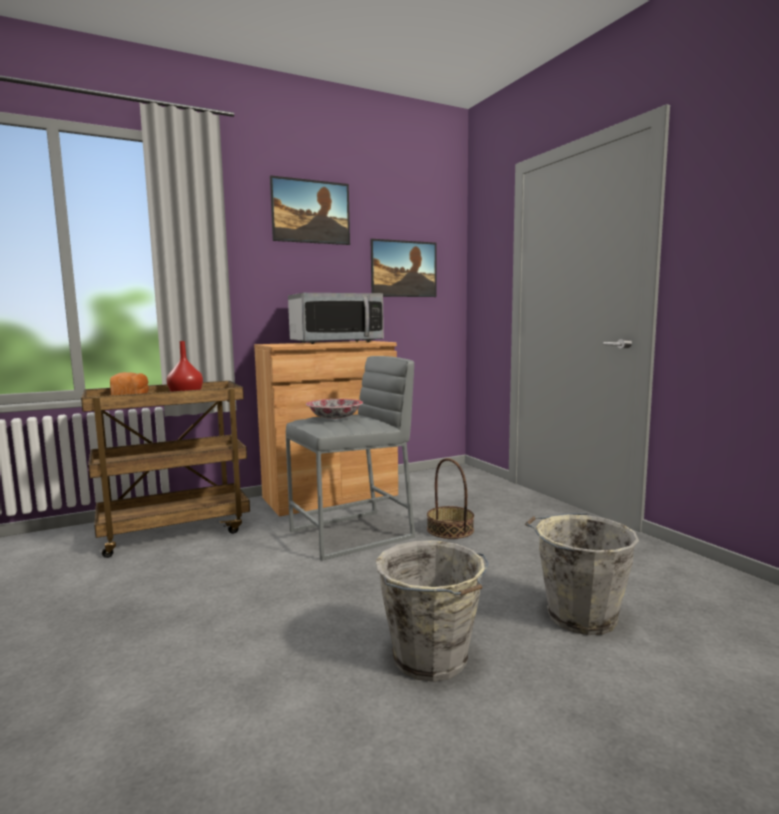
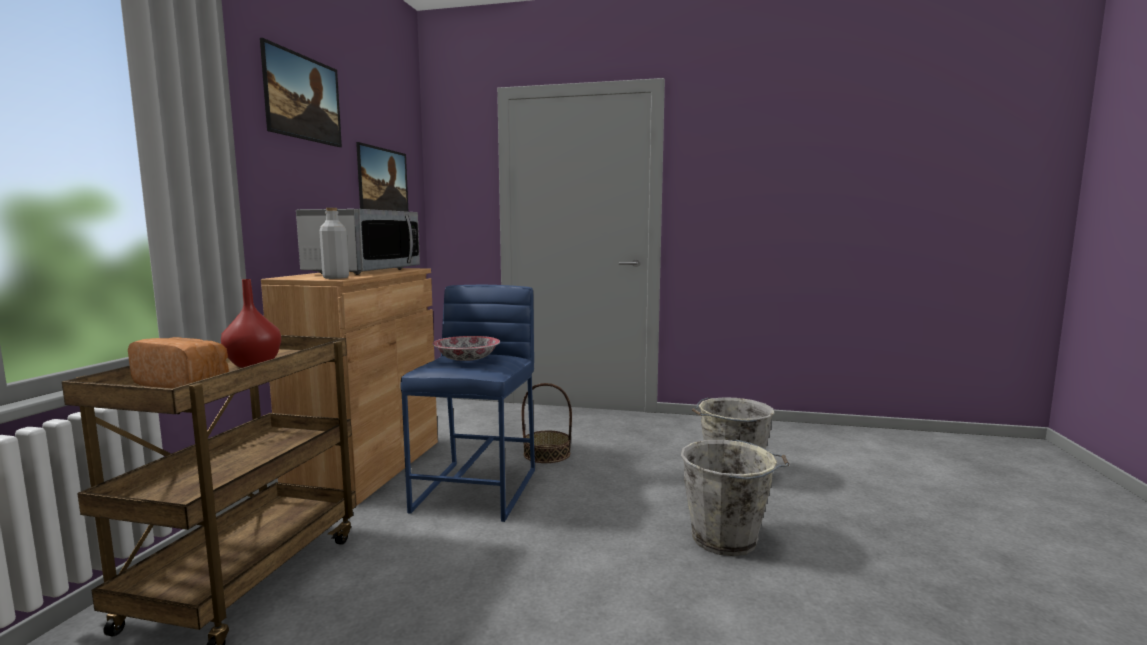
camera: 50 degrees left, 0 degrees up
grey stool [286,356,415,561] -> blue stool [401,285,535,522]
none -> grey bottle [319,208,349,279]

